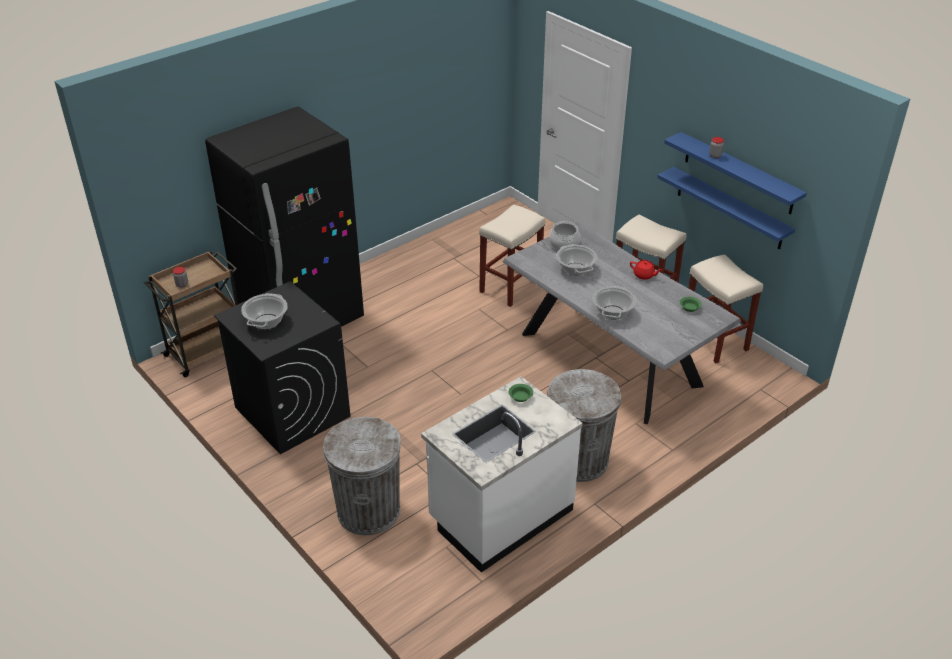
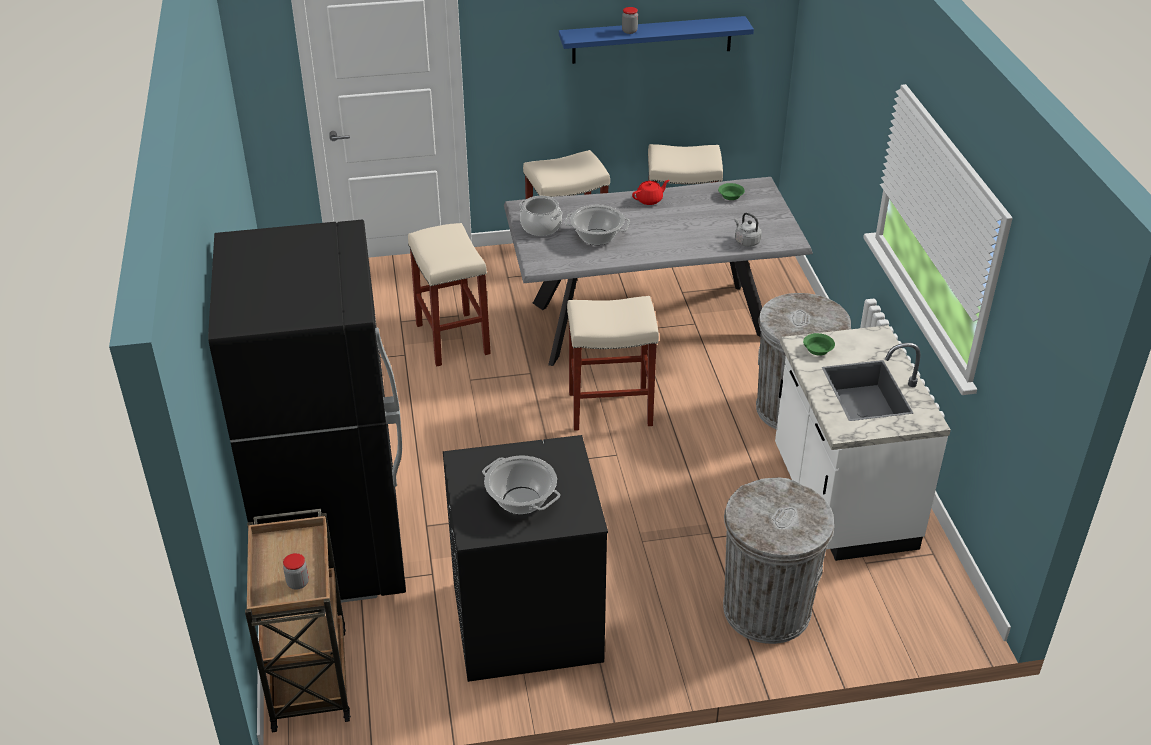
camera: 60 degrees left, 0 degrees up
cooking pot [593,286,636,320] -> none
blue shelf [657,167,795,249] -> none
none -> beige stool [567,296,659,431]
none -> grey kettle [734,213,762,247]

